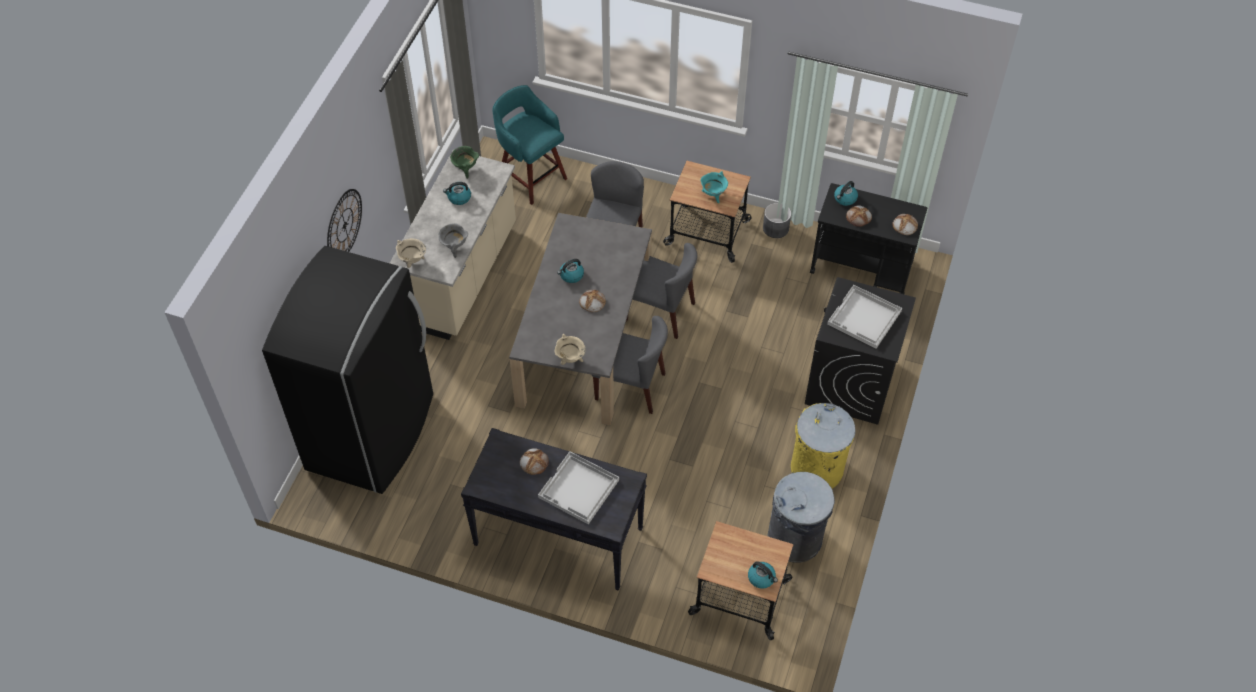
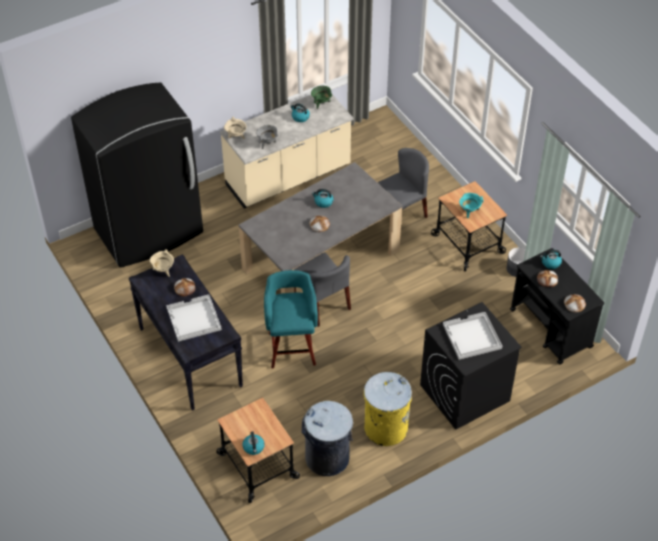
camera: 40 degrees right, 5 degrees down
wall clock [327,189,362,252] -> none
turquoise stool [492,85,567,205] -> turquoise stool moved to [264,270,318,368]
beige cooking pot [554,334,586,365] -> beige cooking pot moved to [150,249,174,277]
grey chair [626,243,697,339] -> none

